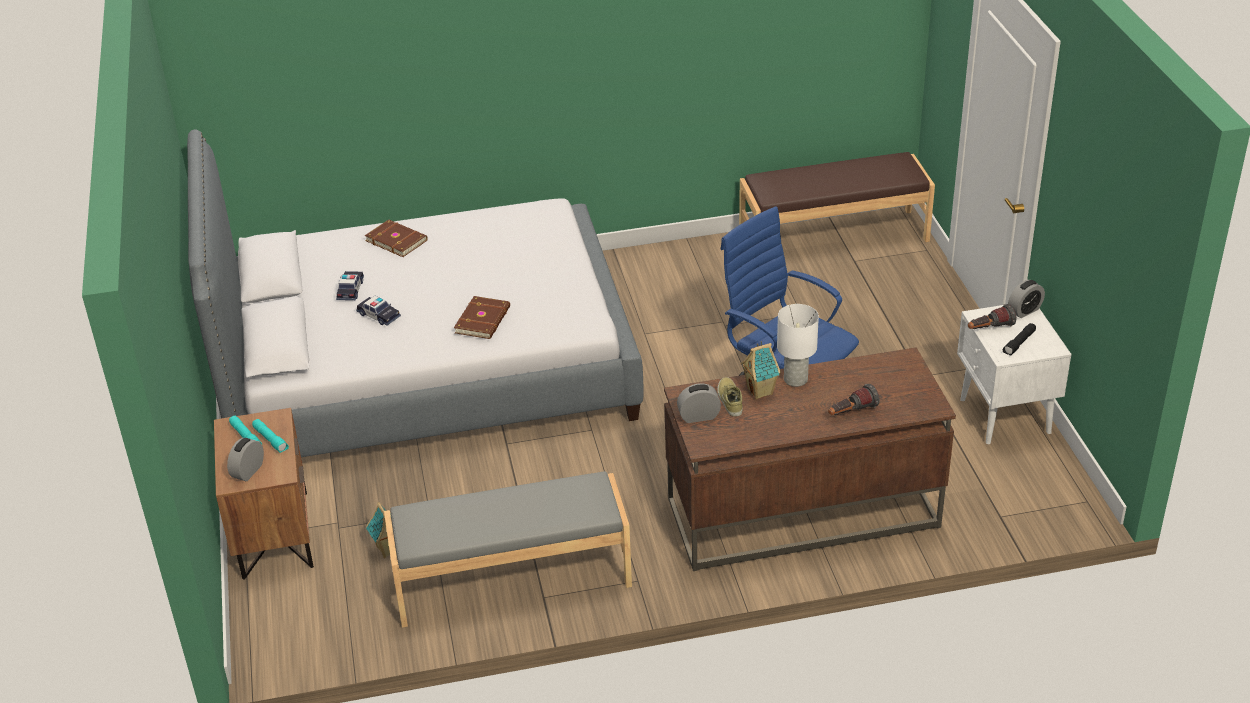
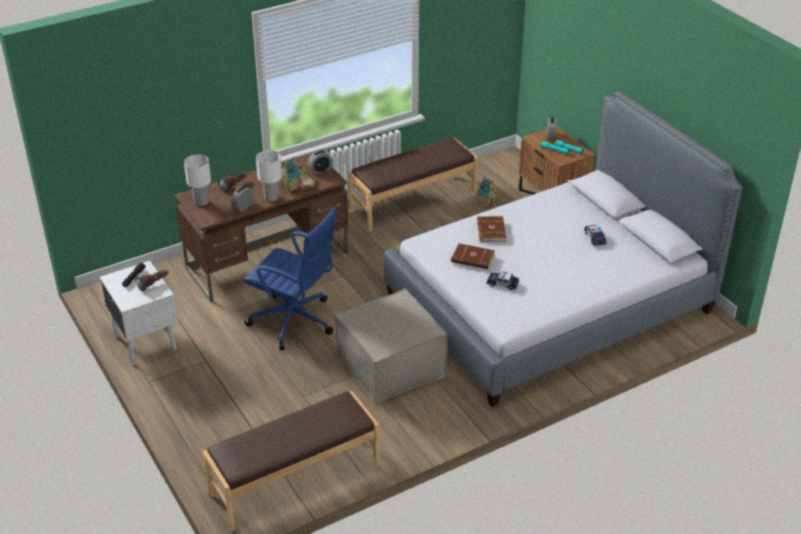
camera: 160 degrees right, 0 degrees up
toy car [356,296,401,325] -> toy car moved to [487,271,519,290]
brown book [365,220,428,257] -> brown book moved to [451,243,495,269]
grey bench [384,471,632,628] -> brown bench [348,138,478,232]
alarm clock [1008,280,1045,318] -> alarm clock moved to [231,186,255,212]
none -> white table lamp [184,155,211,206]
none -> beige ottoman [334,288,447,405]

